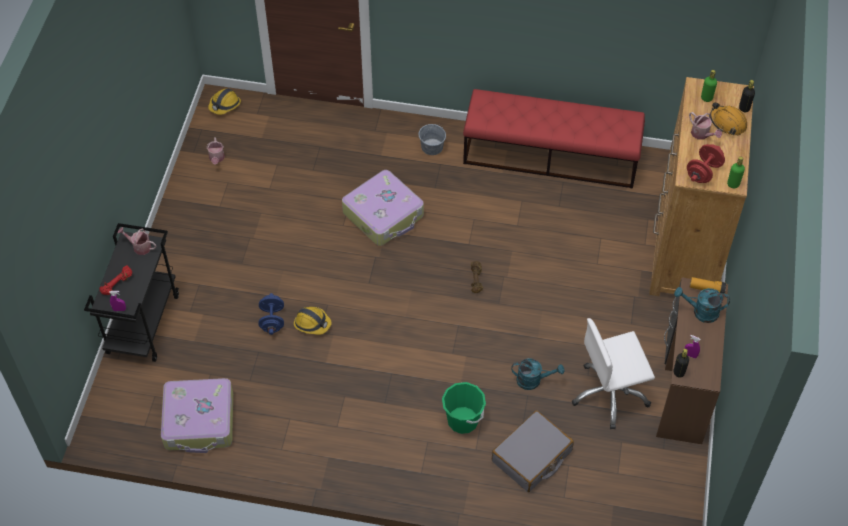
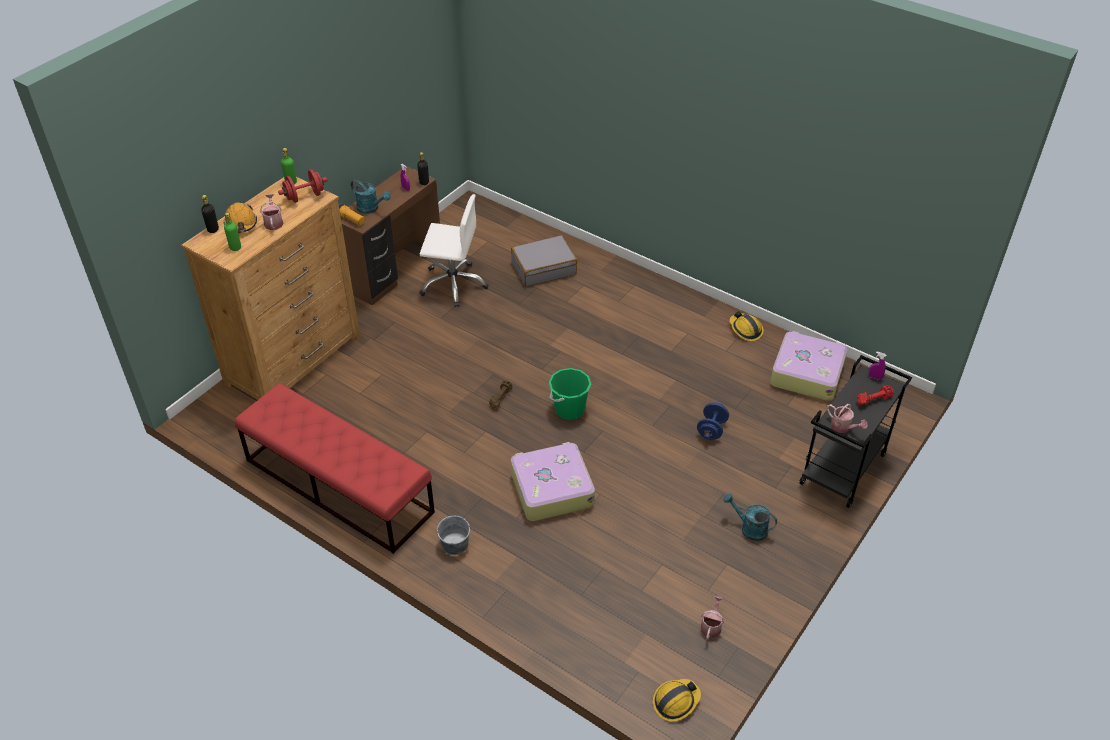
camera: 155 degrees left, 10 degrees down
hard hat [294,307,332,335] -> hard hat moved to [729,311,764,341]
green bucket [442,382,486,434] -> green bucket moved to [549,368,591,420]
turquoise watering can [511,358,564,390] -> turquoise watering can moved to [724,494,777,541]

